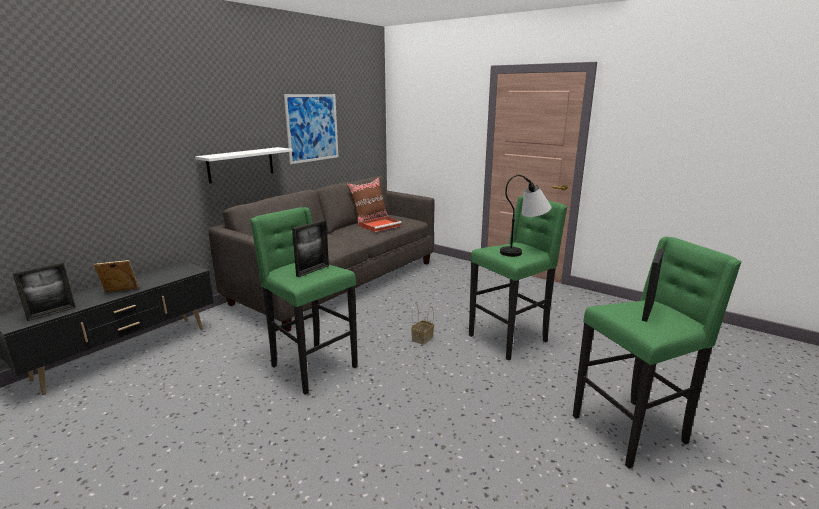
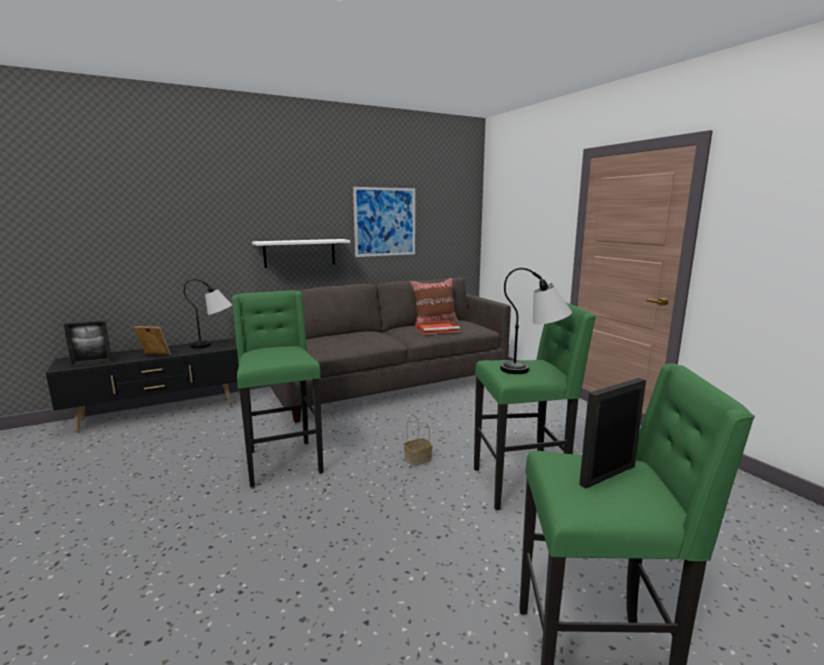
camera: 25 degrees right, 5 degrees down
picture frame [292,220,329,277] -> none
none -> table lamp [184,279,232,349]

